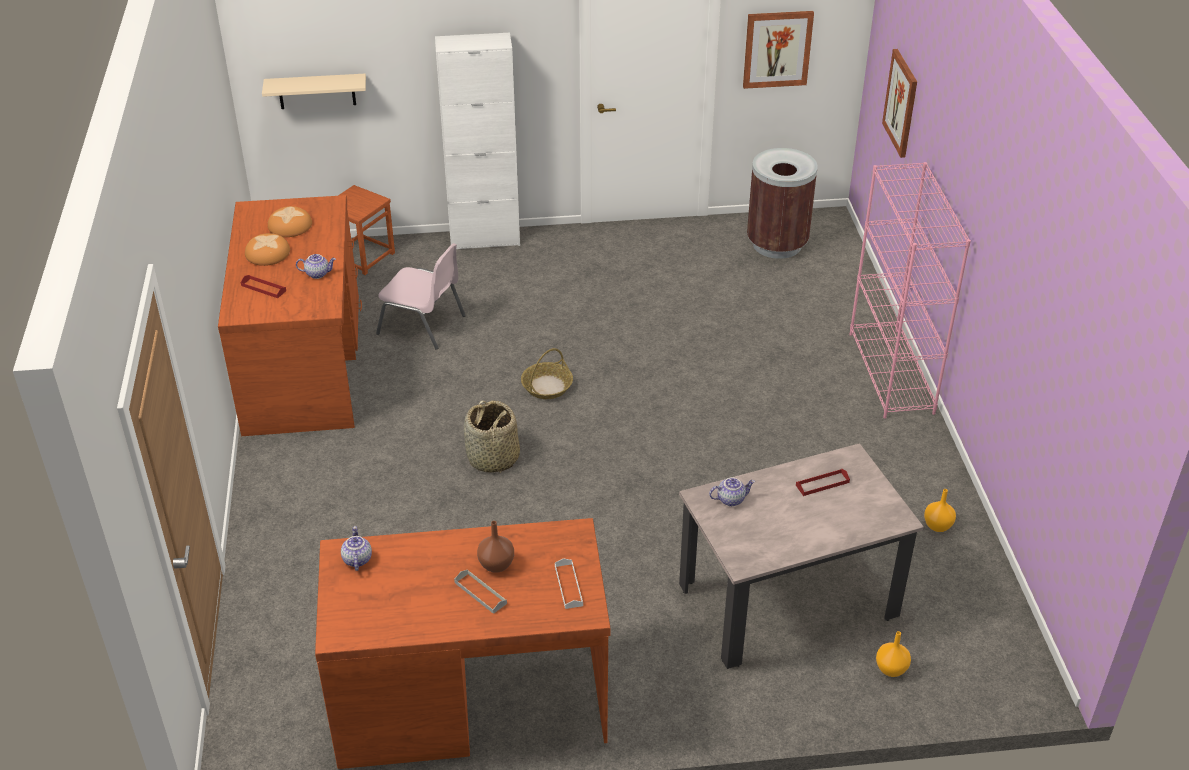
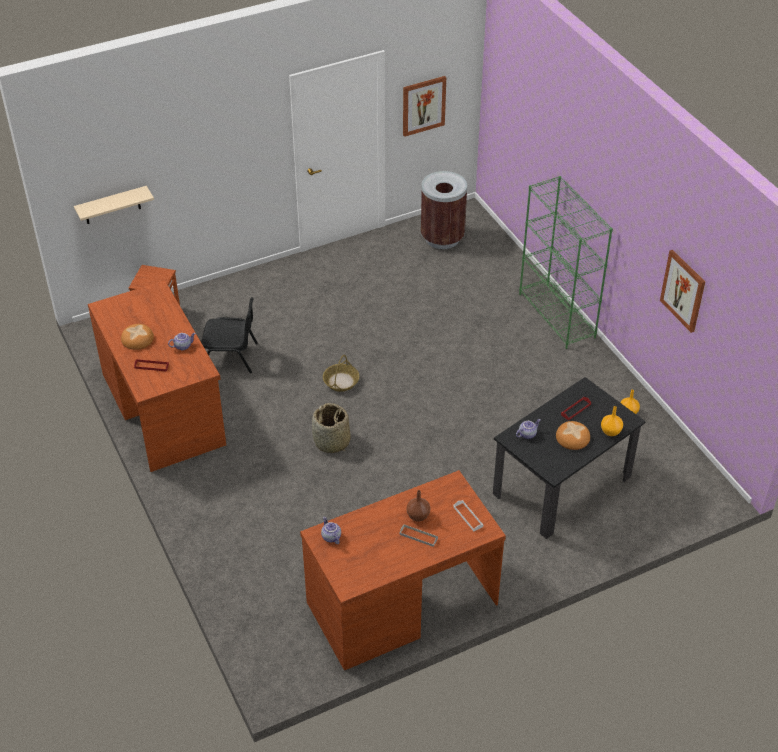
camera: 20 degrees left, 5 degrees up
bread [268,206,312,237] -> bread moved to [556,421,590,450]
pink chair [376,243,466,350] -> black chair [201,297,258,374]
white cabinet [435,33,520,249] -> none
beige dining table [679,443,924,669] -> black dining table [493,377,646,539]
pink bookcase [849,162,971,419] -> green bookcase [519,176,613,349]
orange vase [876,631,911,677] -> orange vase moved to [601,406,623,436]
picture [882,49,917,158] -> picture moved to [660,250,705,333]

